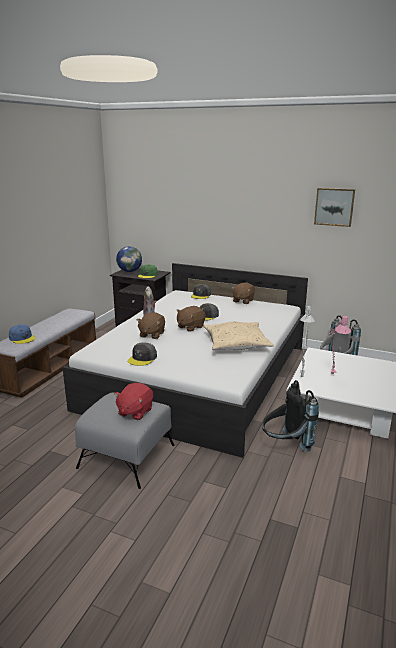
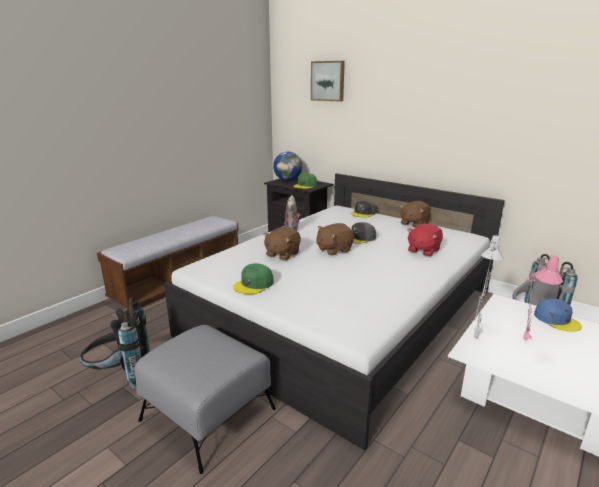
camera: 15 degrees right, 0 degrees up
blue cap [9,324,35,344] -> blue cap moved to [534,298,582,332]
red plush toy [114,383,153,420] -> red plush toy moved to [407,223,443,257]
grey cap [128,342,157,366] -> green cap [233,263,274,294]
beige pillow [203,322,274,350] -> none
black backpack [262,380,319,452] -> black backpack moved to [79,297,150,389]
picture [314,188,355,227] -> picture moved to [311,61,345,102]

